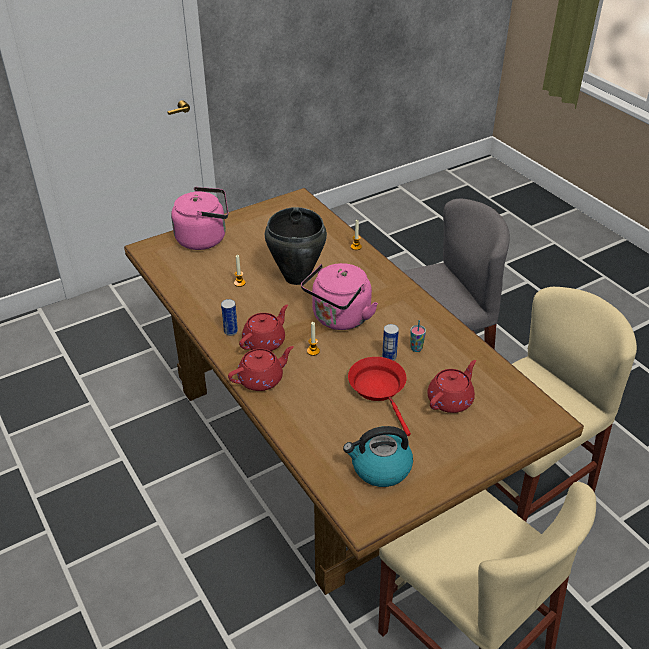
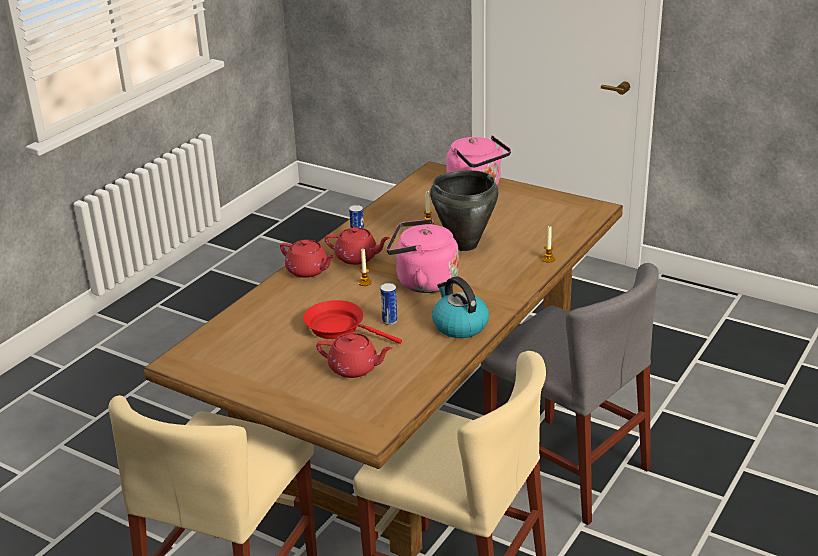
camera: 65 degrees right, 10 degrees down
kettle [343,426,413,487] -> kettle moved to [432,277,489,338]
red frying pan [348,357,411,436] -> red frying pan turned 105 degrees counterclockwise [303,300,402,344]
cup [410,320,426,352] -> none

